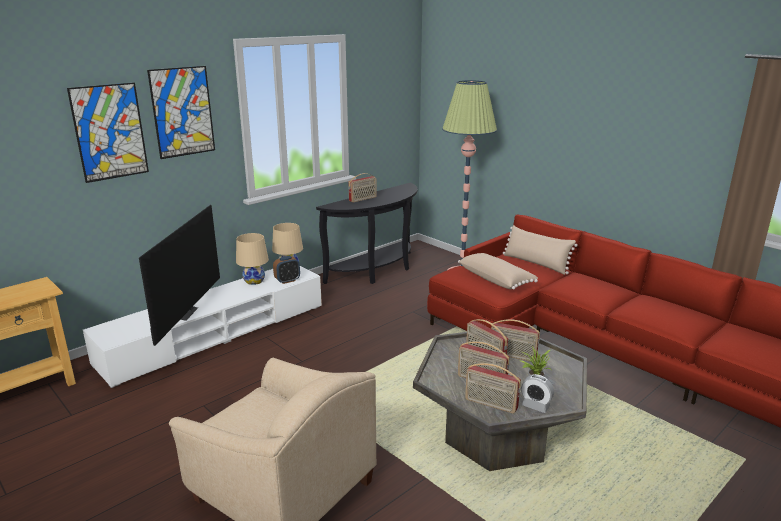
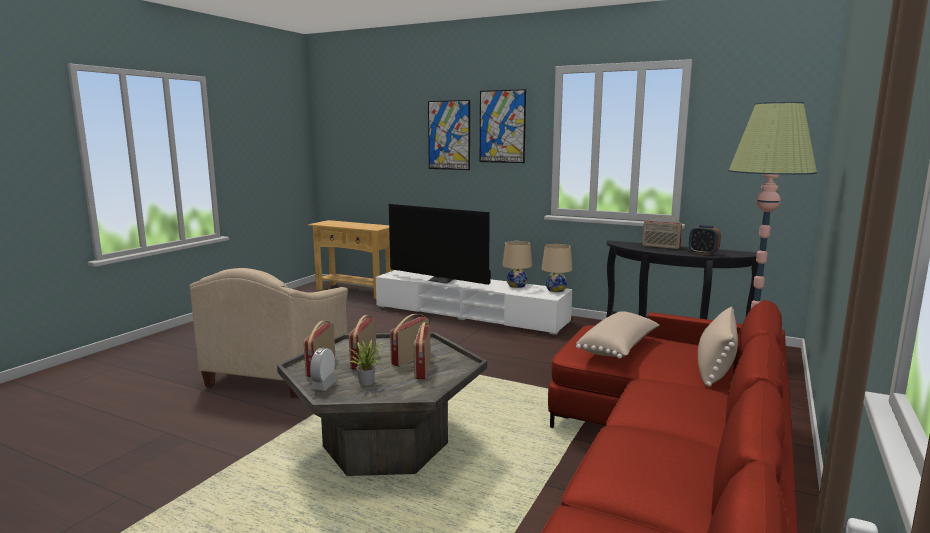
camera: 70 degrees right, 10 degrees down
television [139,205,220,346] -> television turned 45 degrees clockwise [389,204,491,285]
alarm clock [273,256,300,284] -> alarm clock moved to [689,225,721,255]

